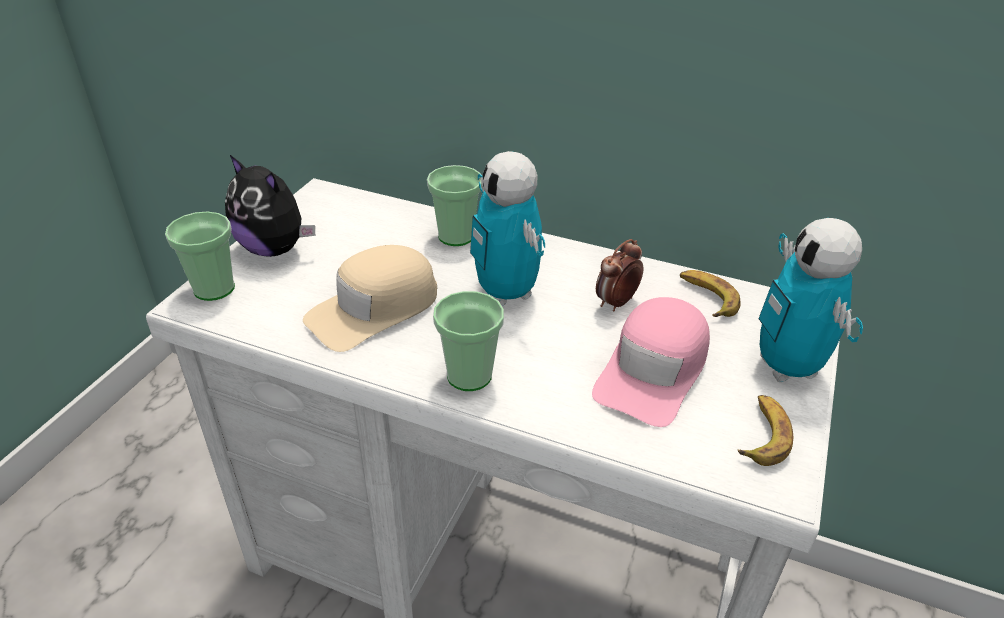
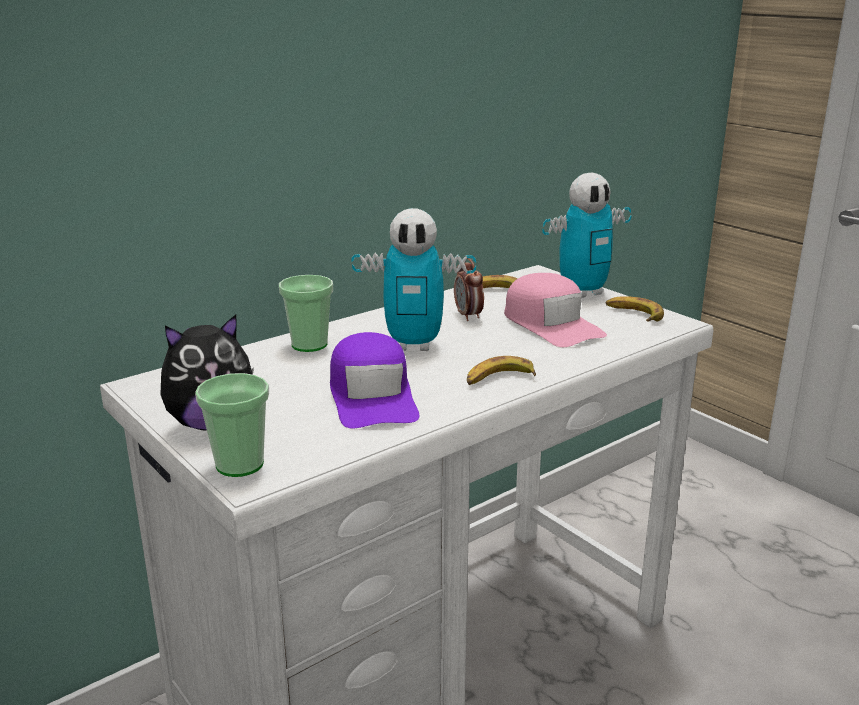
camera: 60 degrees left, 15 degrees down
beige cap [303,245,438,352] -> purple cap [330,332,419,428]
cup [433,291,504,391] -> banana [467,356,536,385]
toy robot [758,218,863,382] -> toy robot turned 45 degrees counterclockwise [542,173,632,298]

